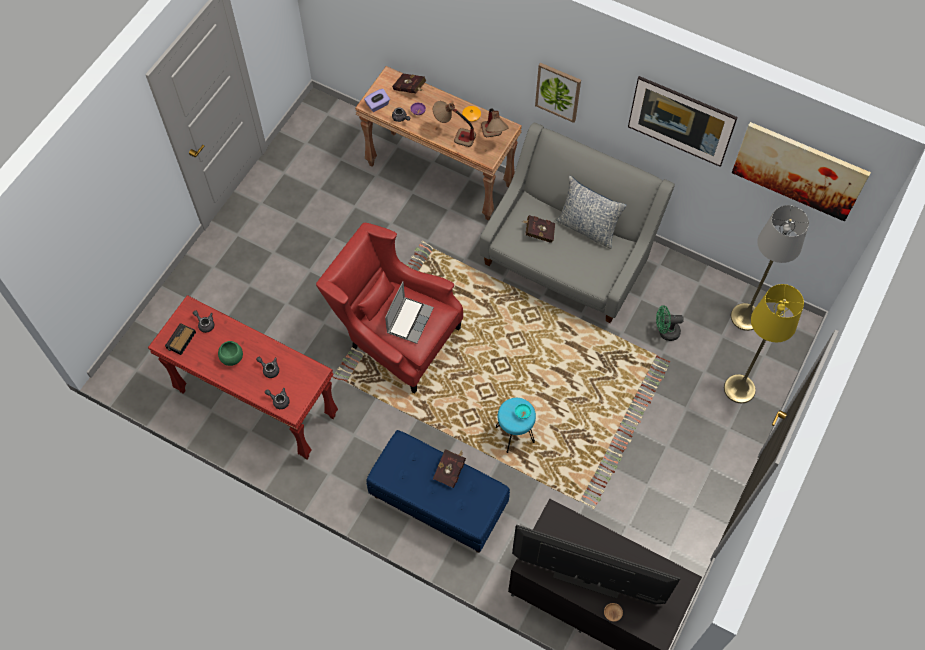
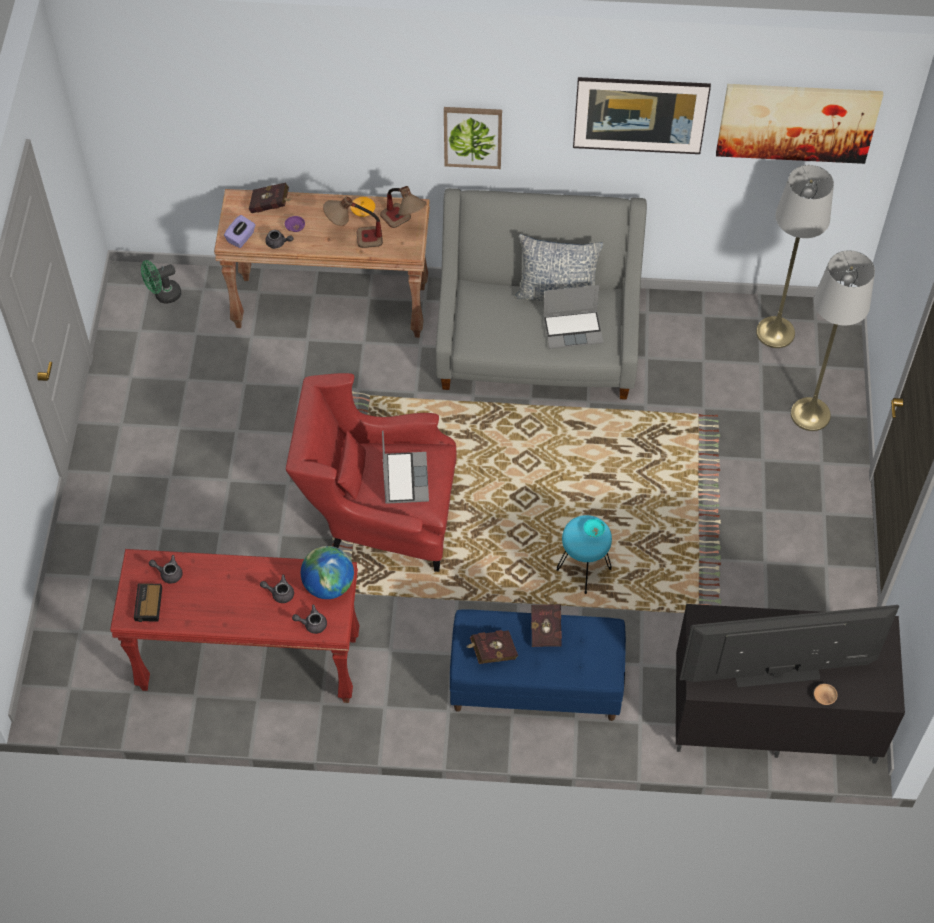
camera: 25 degrees left, 5 degrees down
green bowl [218,341,243,366] -> none
red book [522,215,555,243] -> red book moved to [467,630,518,664]
green fan [656,305,684,341] -> green fan moved to [141,260,181,304]
yellow floor lamp [724,284,804,403] -> grey floor lamp [791,250,875,431]
none -> globe [301,546,354,599]
none -> laptop [543,285,603,349]

